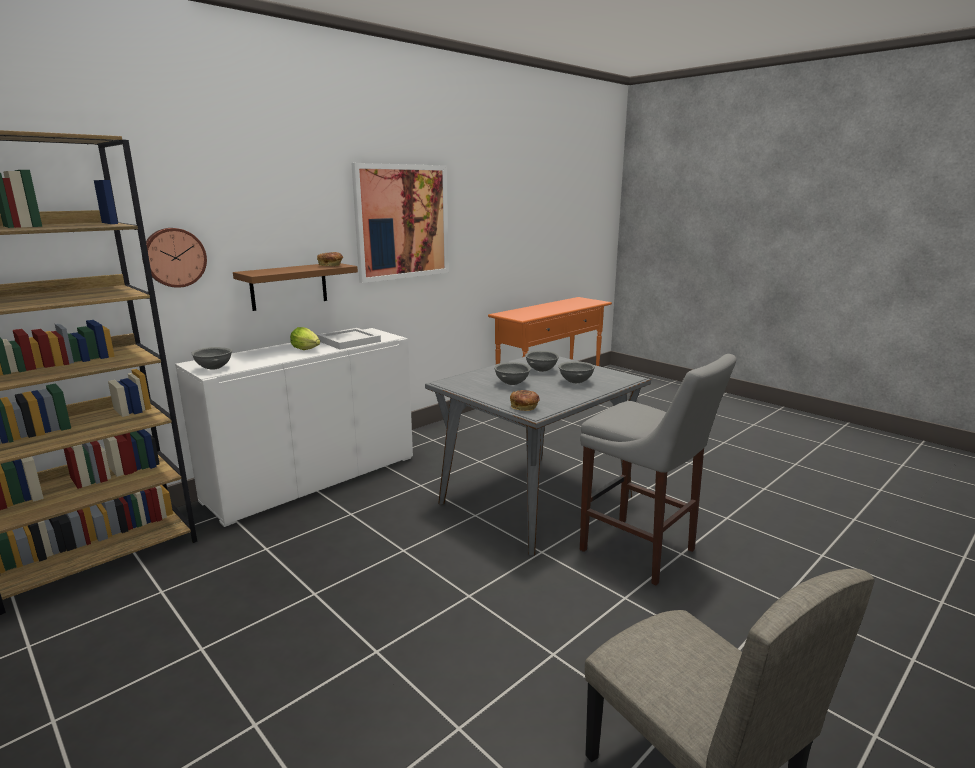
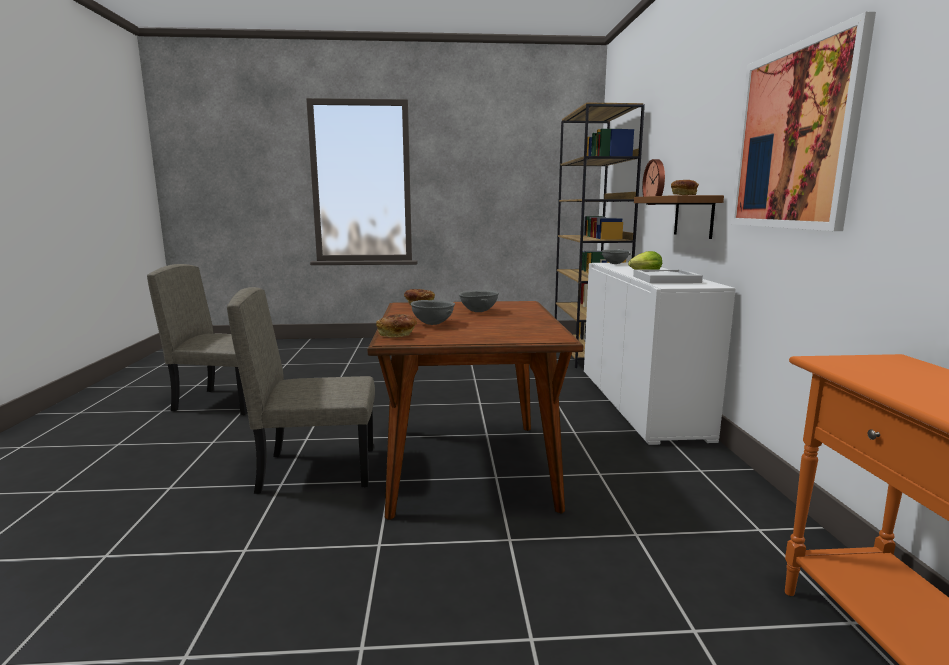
camera: 130 degrees right, 5 degrees down
grey dining table [425,356,651,556] -> brown dining table [368,301,583,520]
grey bowl [525,351,559,372] -> none
grey stool [580,354,736,585] -> beige chair [227,287,375,494]
none -> bread [376,314,417,337]

